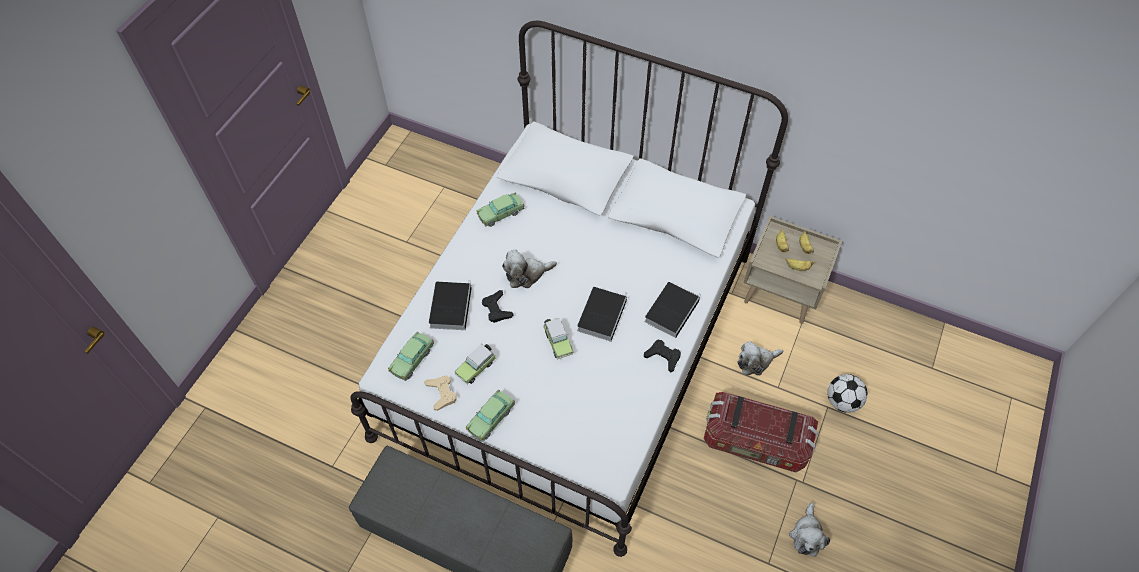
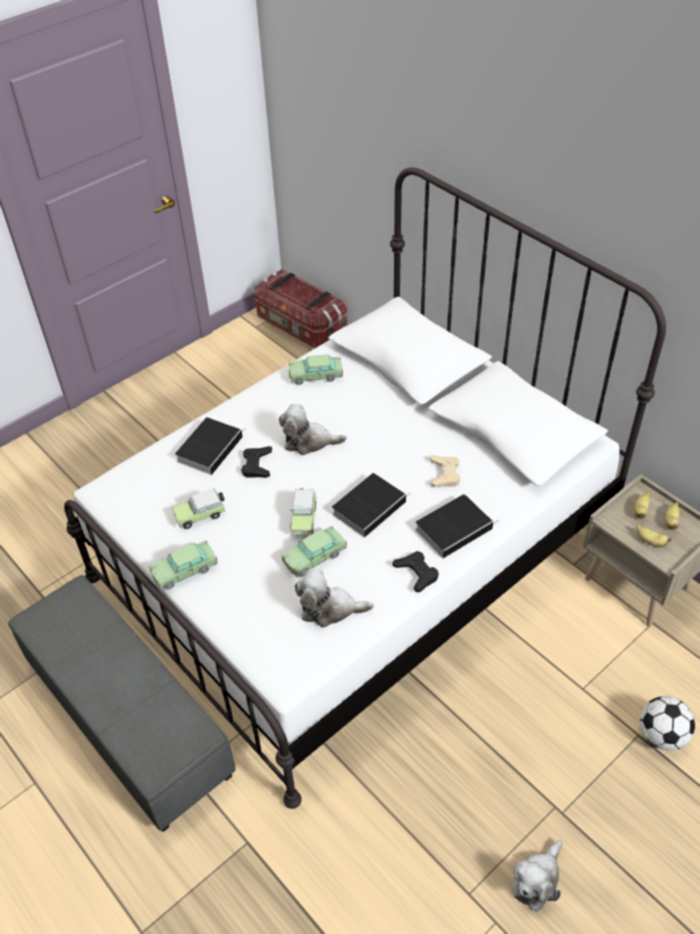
camera: 25 degrees right, 10 degrees down
toy car [388,331,434,381] -> toy car moved to [281,526,347,577]
beige game controller [424,375,457,411] -> beige game controller moved to [430,455,461,487]
storage box [704,392,818,472] -> storage box moved to [255,269,347,348]
plush toy [737,341,783,375] -> plush toy moved to [295,569,374,627]

